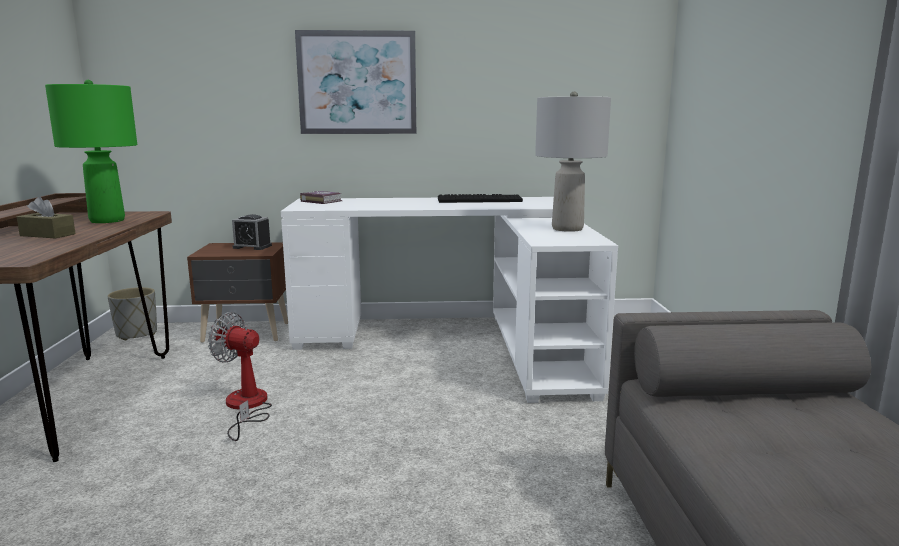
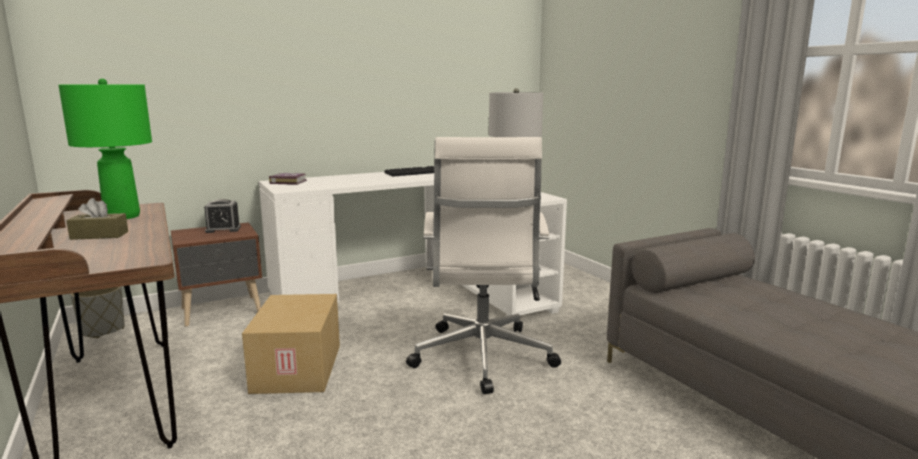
camera: 25 degrees left, 0 degrees up
fan [208,312,272,441] -> cardboard box [242,294,340,394]
picture [295,30,416,134] -> none
none -> white office chair [406,137,561,394]

